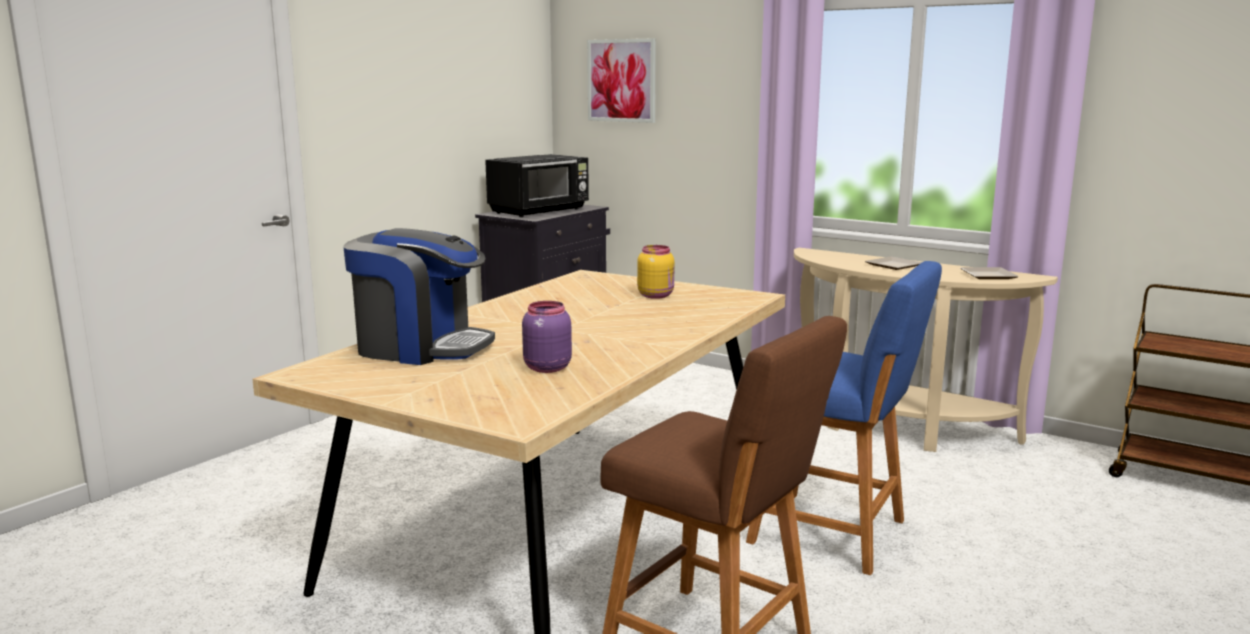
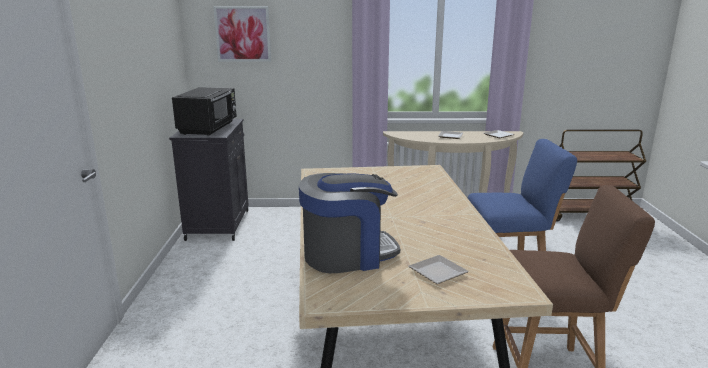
camera: 35 degrees left, 5 degrees up
purple jar [522,301,572,373] -> none
yellow jar [637,245,675,299] -> none
none -> plate [409,255,469,284]

